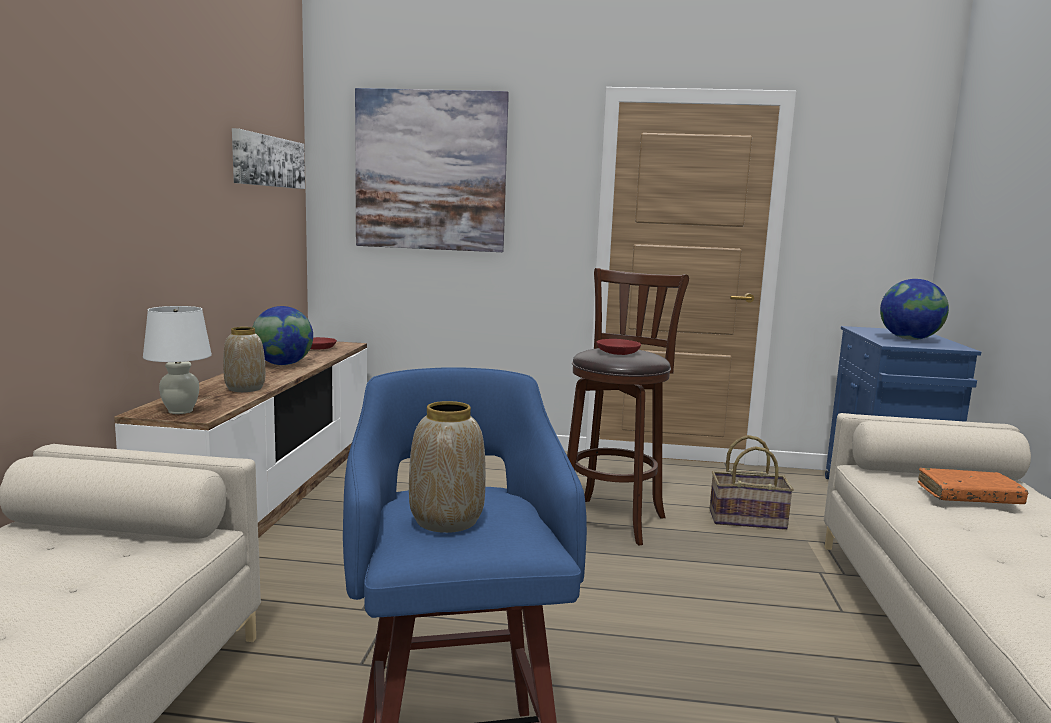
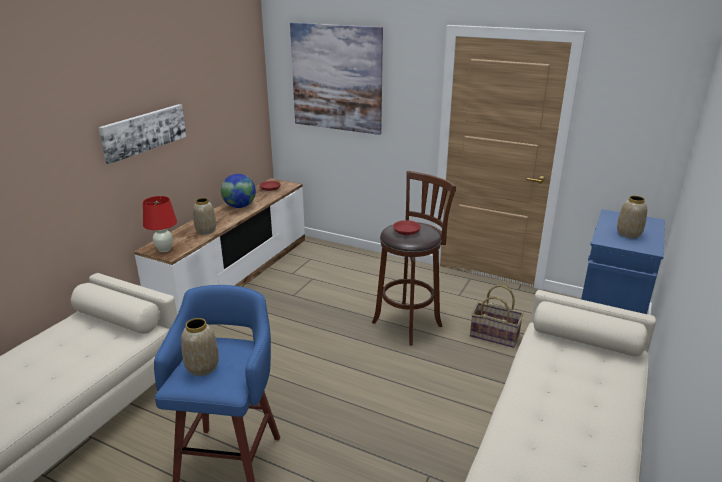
camera: 20 degrees right, 15 degrees up
white table lamp [143,306,212,414] -> red table lamp [143,196,177,252]
picture [232,128,305,189] -> picture moved to [98,104,186,164]
globe [880,279,949,340] -> vase [617,196,647,238]
orange book [918,468,1028,504] -> none

